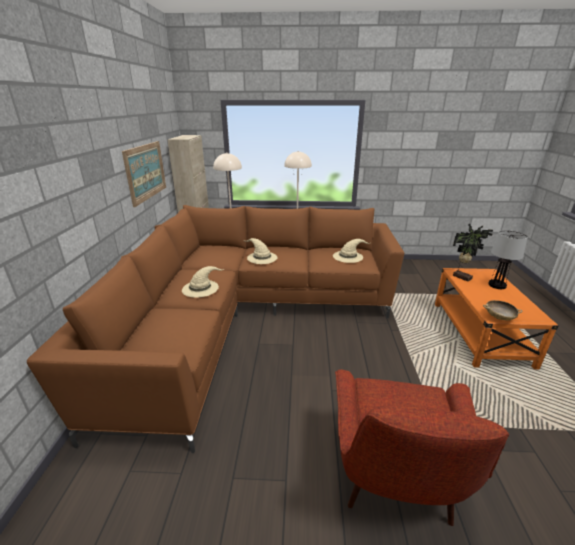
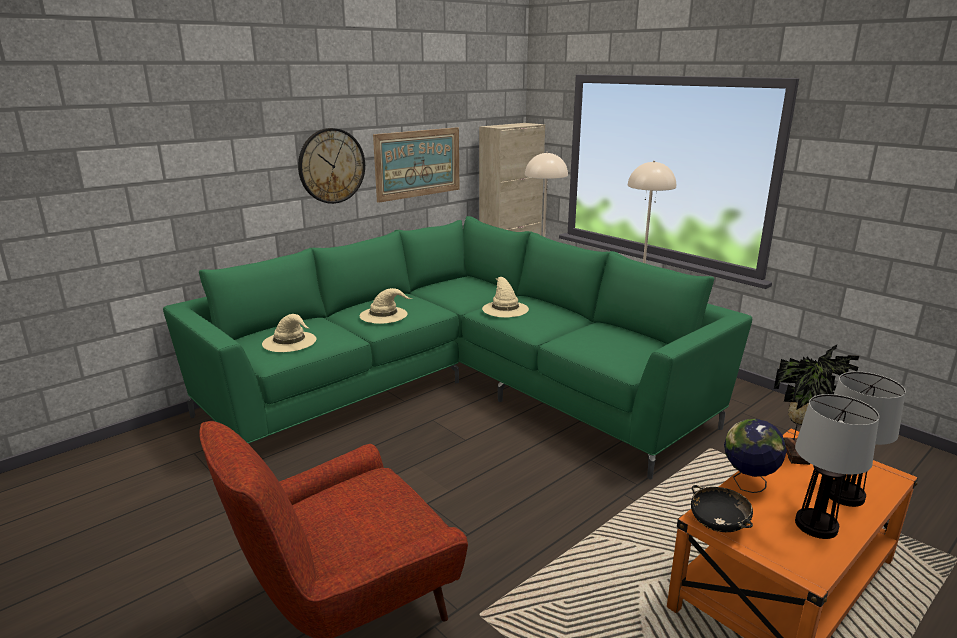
camera: 45 degrees right, 5 degrees down
brown sofa [27,205,404,453] -> green sofa [163,216,752,479]
beige hat [333,239,369,263] -> beige hat moved to [262,314,316,352]
beige bowl [483,300,522,320] -> black bowl [691,485,753,532]
none -> wall clock [298,128,365,204]
none -> globe [724,419,787,493]
none -> table lamp [795,394,879,539]

